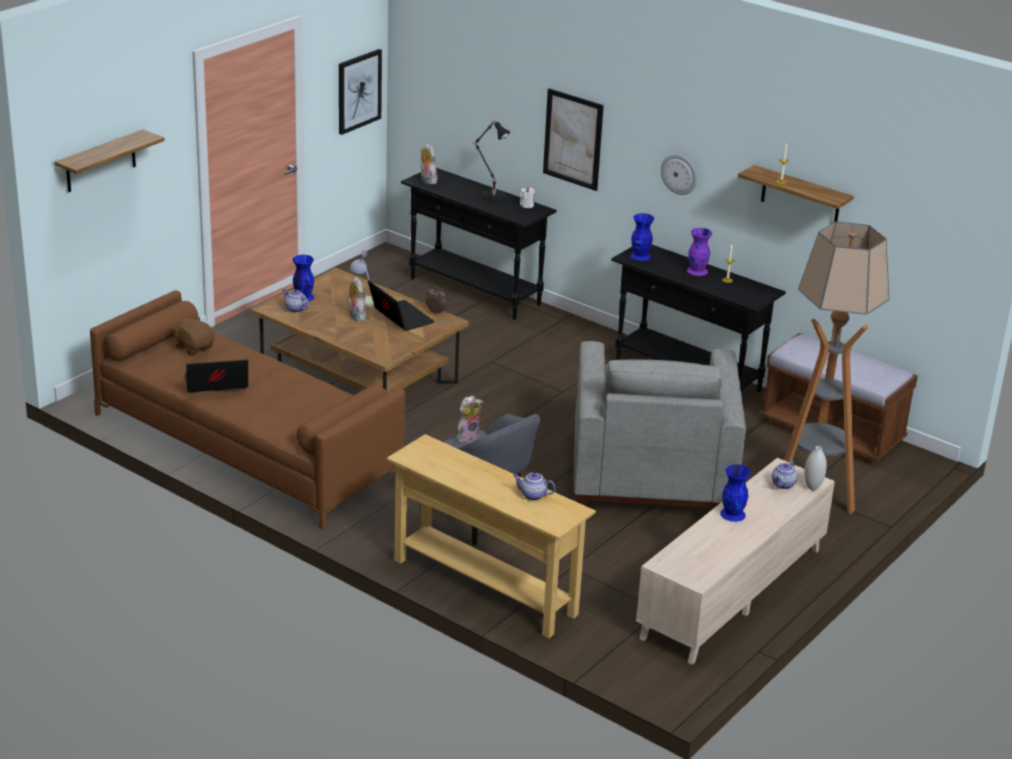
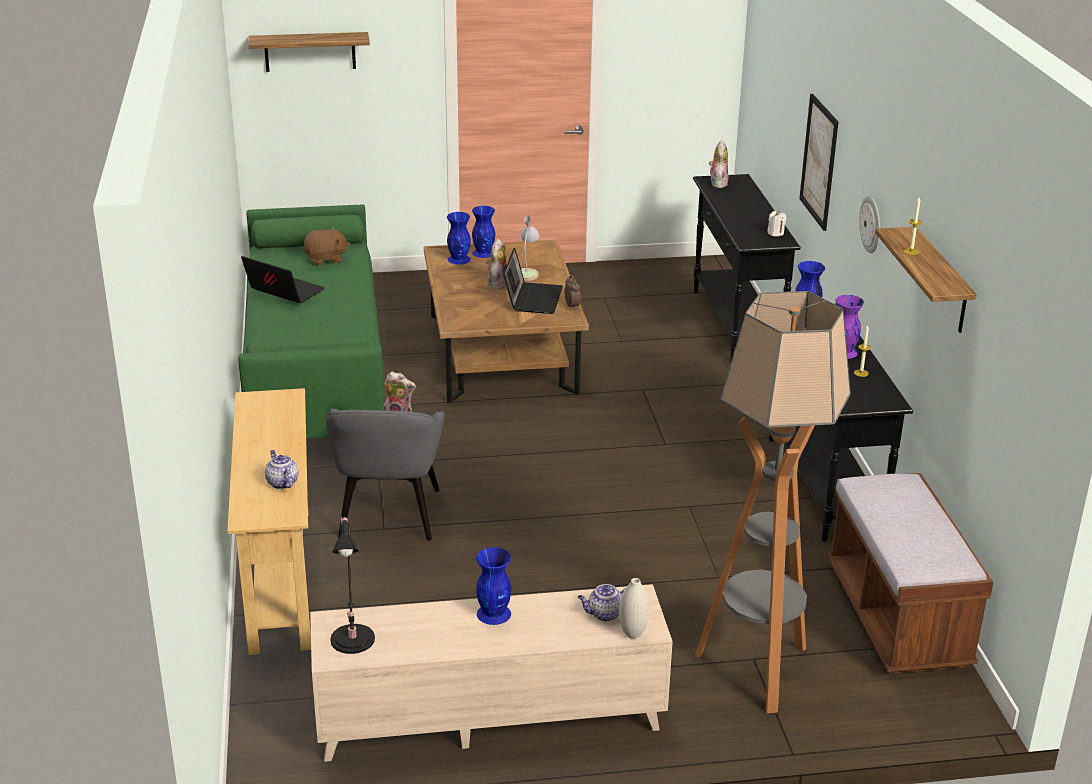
camera: 45 degrees right, 0 degrees up
brown sofa [90,290,405,529] -> green sofa [238,205,384,439]
brown plush toy [172,317,214,356] -> brown plush toy turned 75 degrees clockwise [303,227,350,265]
teapot [283,289,309,313] -> blue vase [447,212,471,265]
picture [339,49,382,135] -> none
black table lamp [473,120,510,201] -> black table lamp moved to [331,516,375,654]
grey armchair [574,341,746,508] -> none

